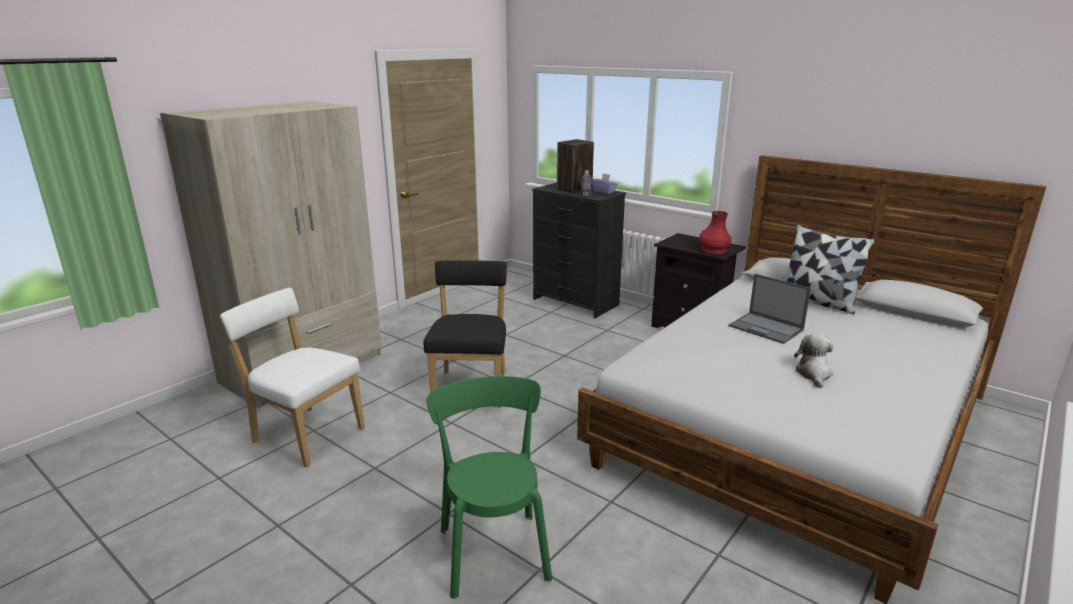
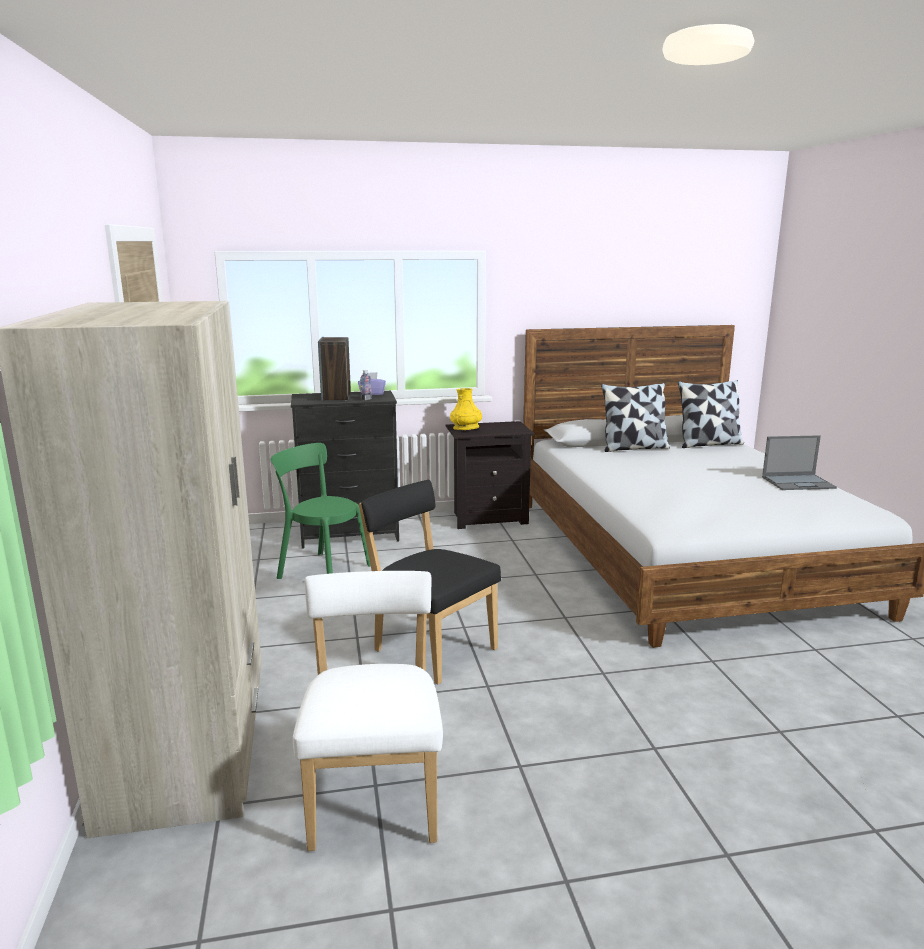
camera: 50 degrees left, 5 degrees down
white chair [219,288,365,467] -> white chair turned 105 degrees clockwise [293,571,443,851]
green chair [426,376,552,599] -> green chair moved to [270,443,371,579]
red vase [699,211,731,255] -> none
laptop [729,274,811,344] -> laptop moved to [762,435,837,490]
plush toy [794,334,833,388] -> none
none -> yellow vase [450,388,482,430]
none -> pillow [678,380,744,448]

